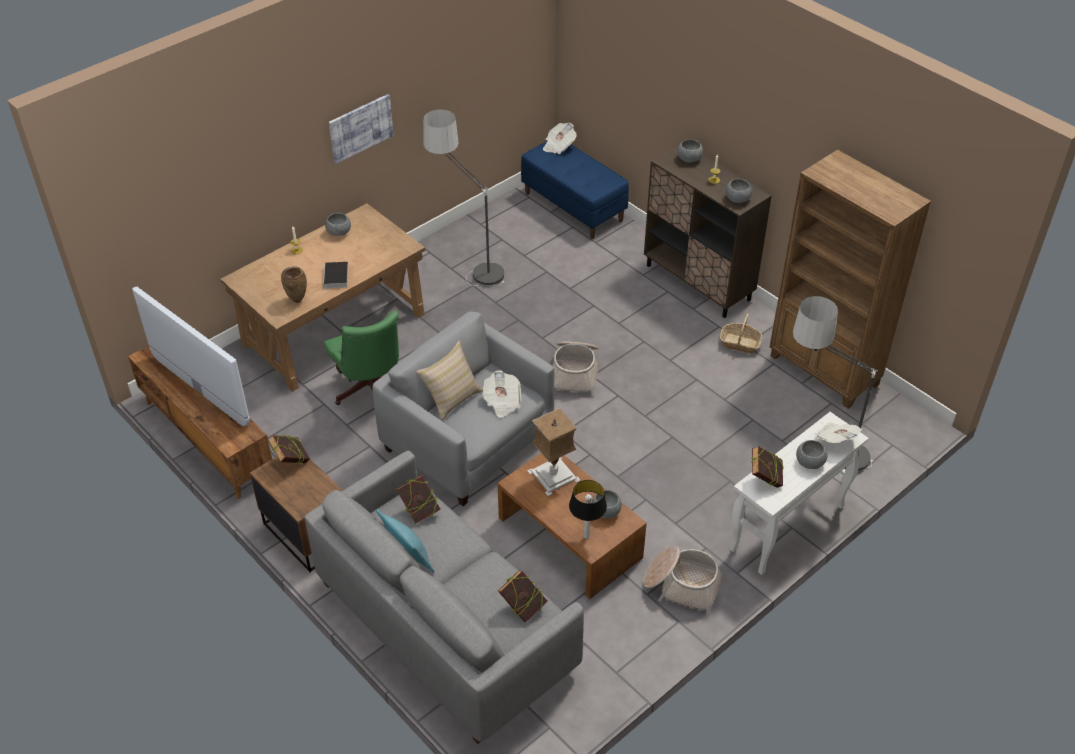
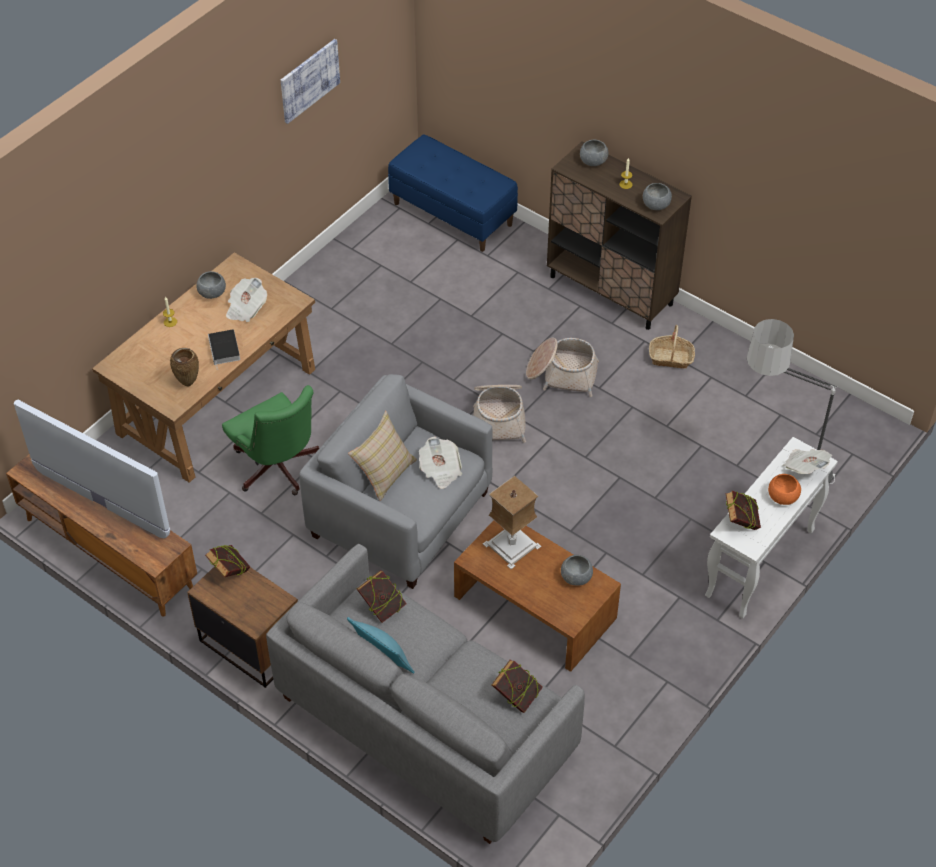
camera: 10 degrees left, 5 degrees up
picture [329,94,394,164] -> picture moved to [281,39,340,124]
floor lamp [423,109,505,286] -> none
newspaper [543,123,577,154] -> newspaper moved to [226,278,267,322]
table lamp [569,480,607,539] -> none
basket [643,546,724,617] -> basket moved to [526,338,599,397]
brown bookcase [770,150,931,409] -> none
grey bowl [796,440,828,469] -> orange bowl [768,474,801,505]

